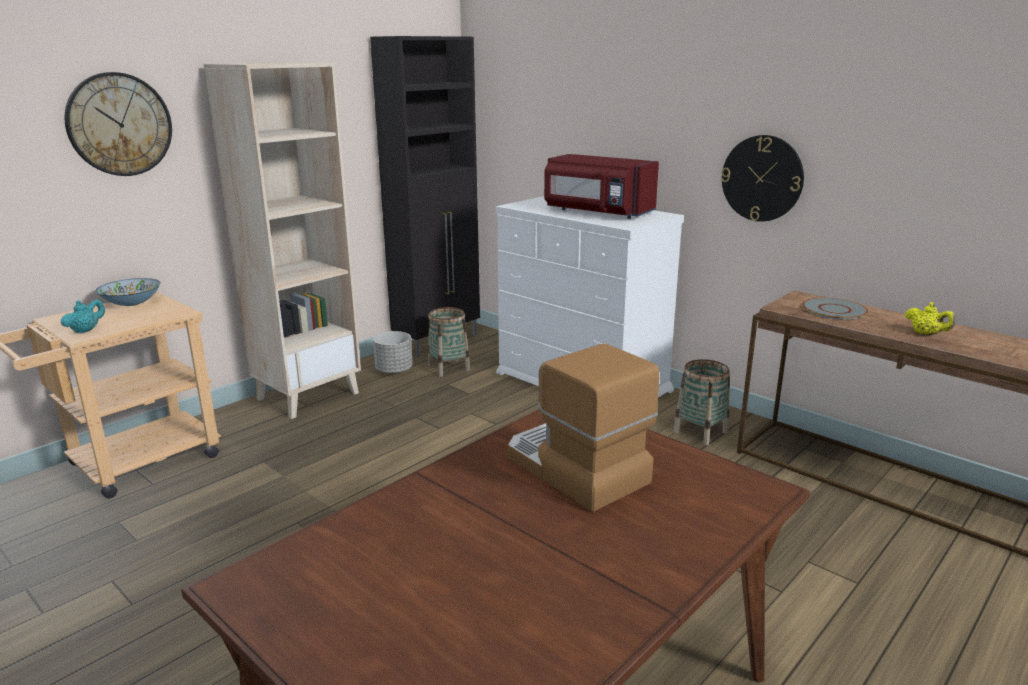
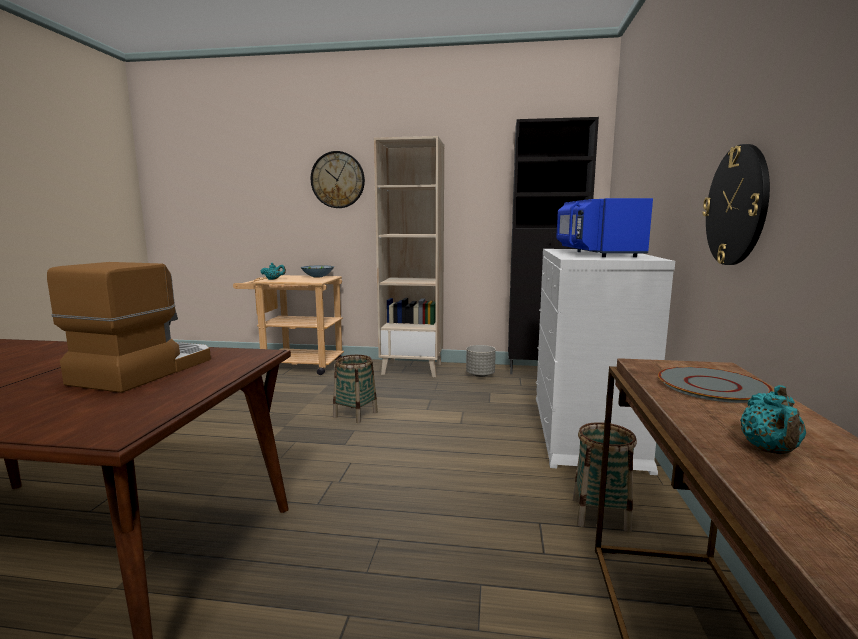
camera: 55 degrees right, 10 degrees down
basket [428,307,470,377] -> basket moved to [333,355,378,423]
red microwave [544,154,659,219] -> blue microwave [556,198,653,257]
yellow teapot [905,302,955,335] -> turquoise teapot [740,385,806,454]

